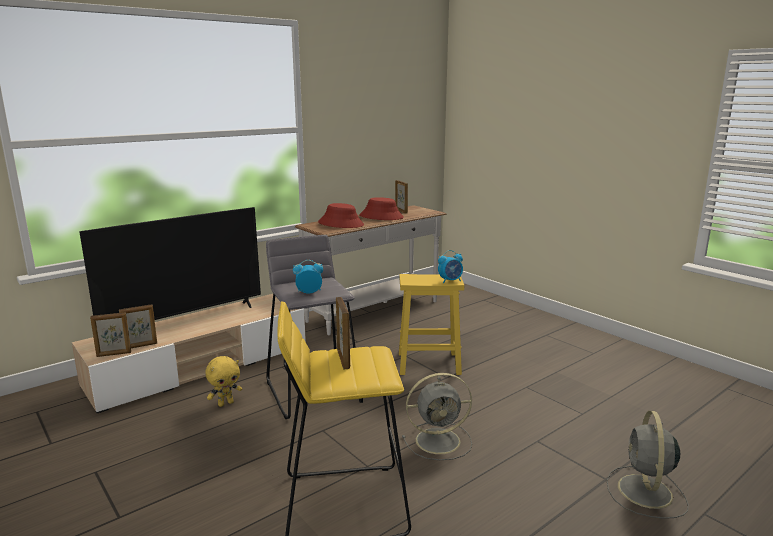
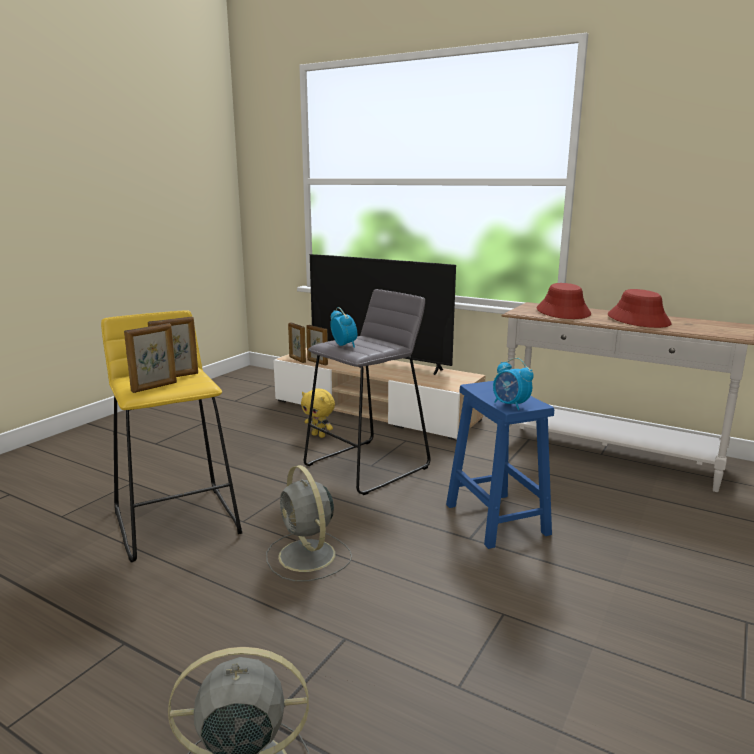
camera: 70 degrees right, 0 degrees up
picture frame [395,180,408,214] -> picture frame moved to [124,323,177,393]
yellow stool [399,274,464,375] -> blue stool [446,381,554,549]

